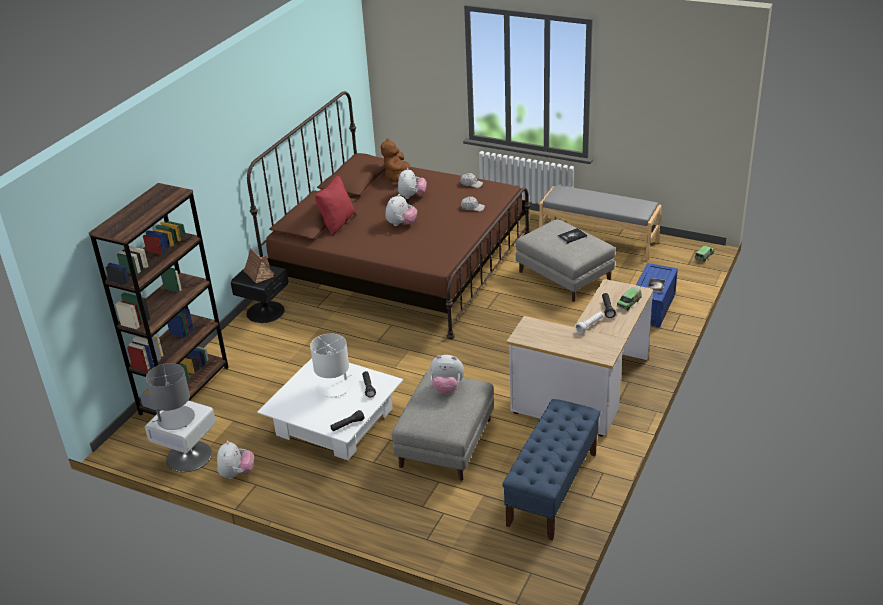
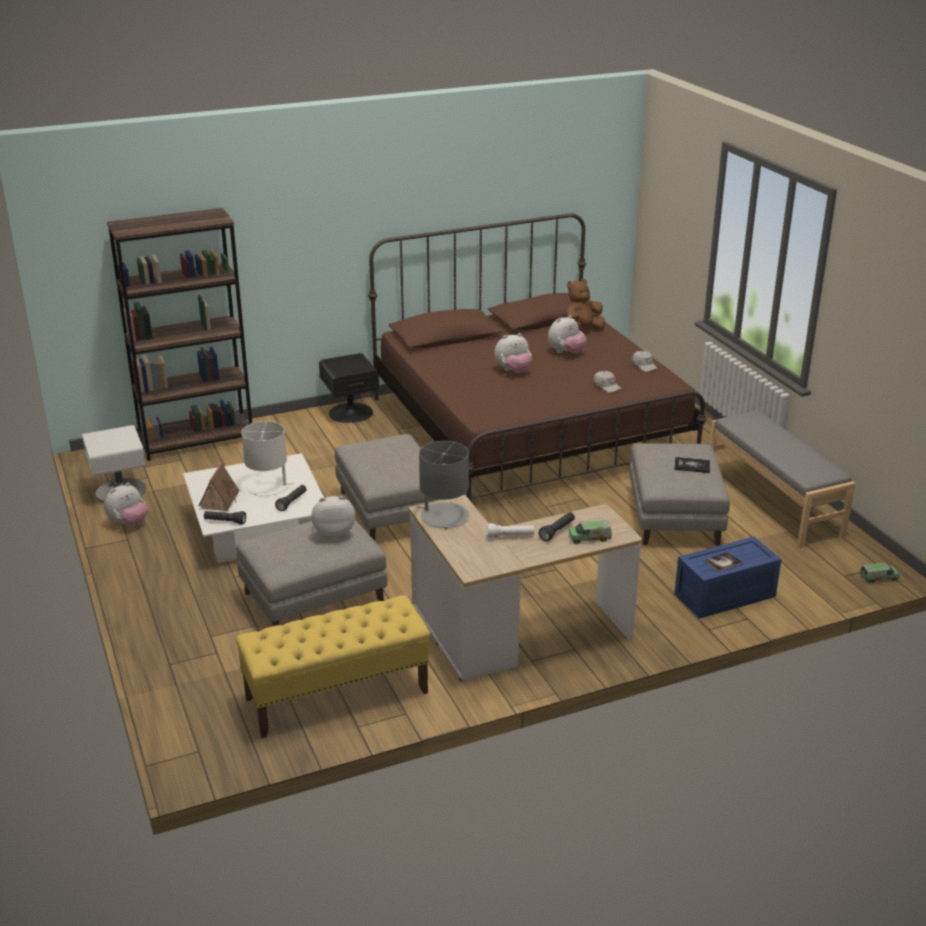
camera: 40 degrees right, 5 degrees down
grey table lamp [146,363,195,430] -> grey table lamp moved to [417,441,469,529]
toy house [244,248,275,283] -> toy house moved to [199,462,240,511]
red pillow [315,176,356,236] -> none
plush toy [430,355,464,394] -> plush toy turned 120 degrees clockwise [311,496,355,539]
blue bench [502,399,601,540] -> yellow bench [235,595,431,738]
none -> grey ottoman [335,434,440,541]

